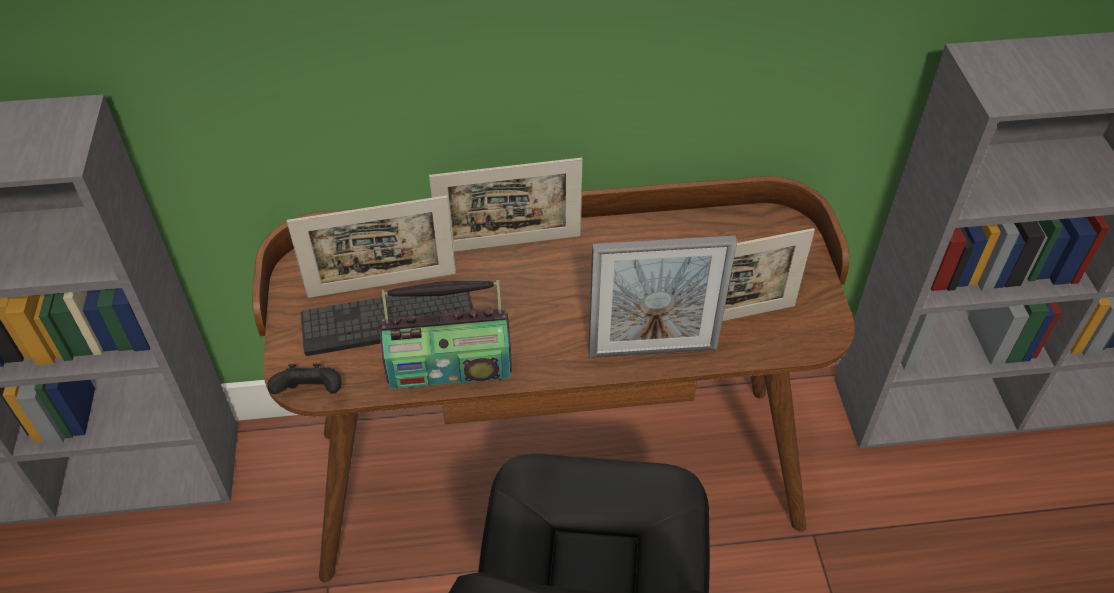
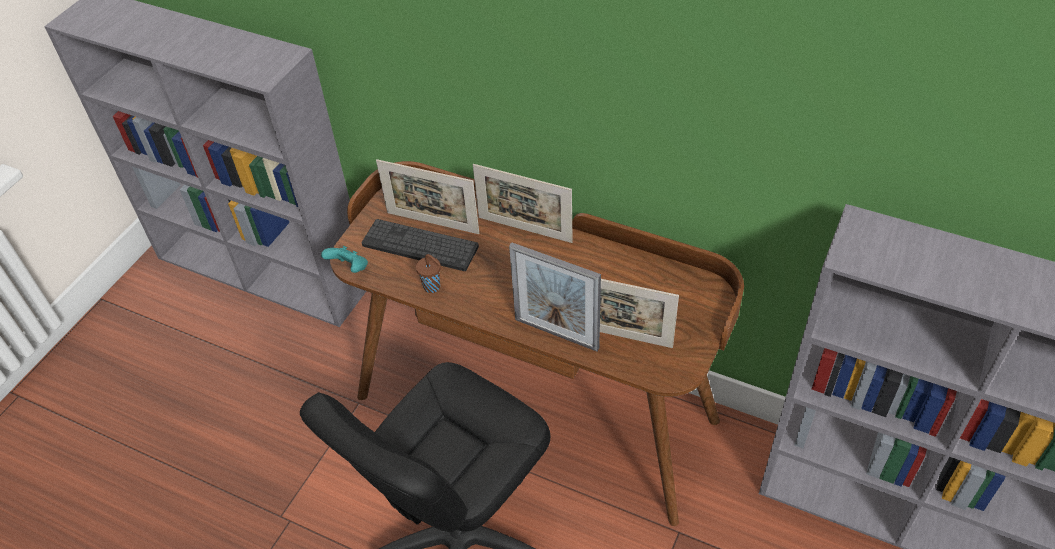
camera: 35 degrees right, 0 degrees up
black game controller [267,364,342,394] -> turquoise game controller [321,246,368,273]
radio [380,280,512,389] -> brown cup [416,254,441,293]

